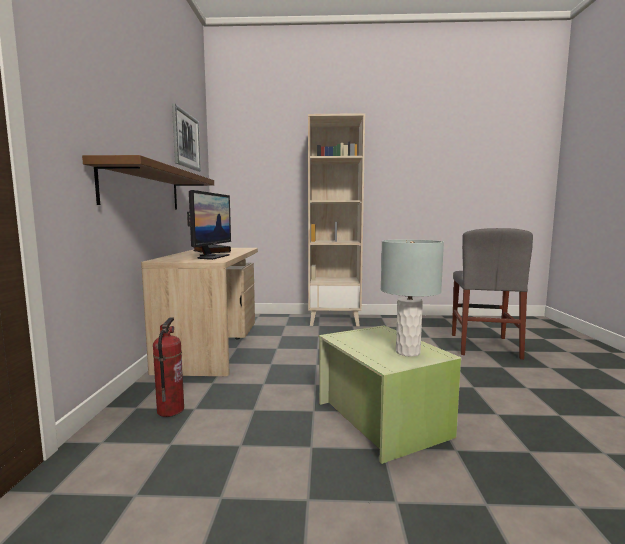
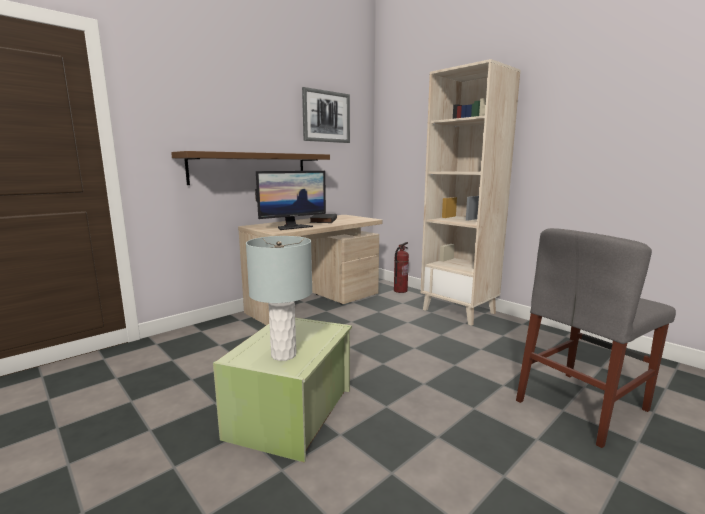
camera: 45 degrees right, 5 degrees up
fire extinguisher [153,317,184,417] -> fire extinguisher moved to [394,242,409,293]

